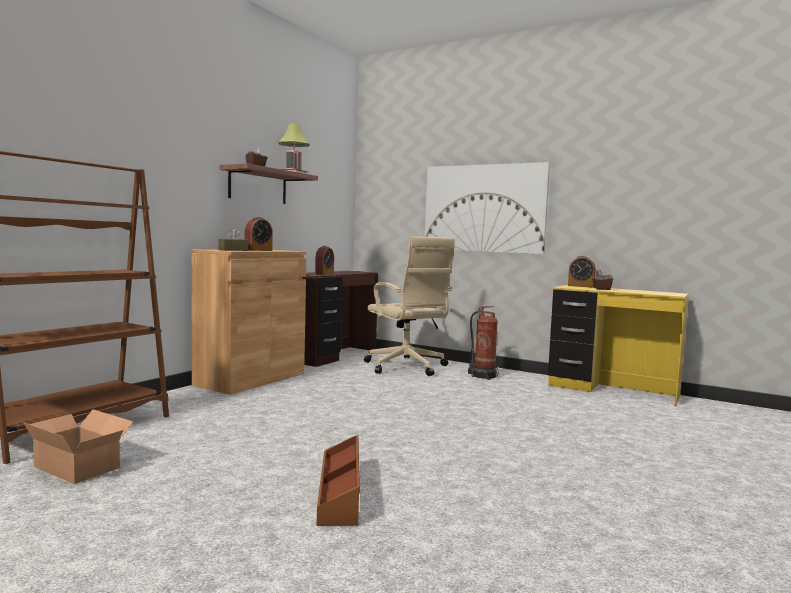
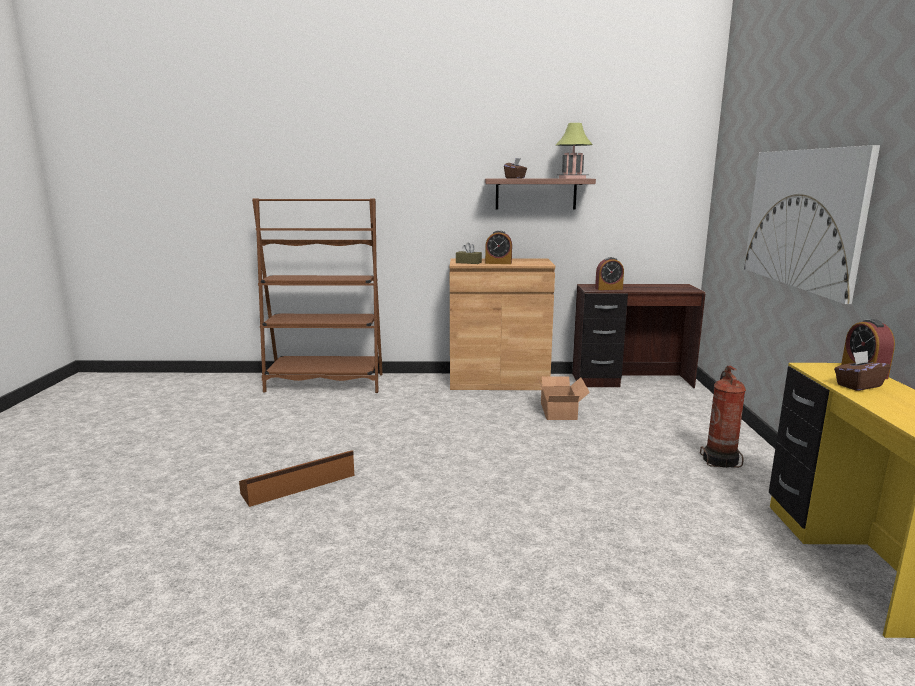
camera: 60 degrees right, 10 degrees up
cardboard box [23,409,133,484] -> cardboard box moved to [536,374,590,420]
beige office chair [364,236,455,376] -> none

